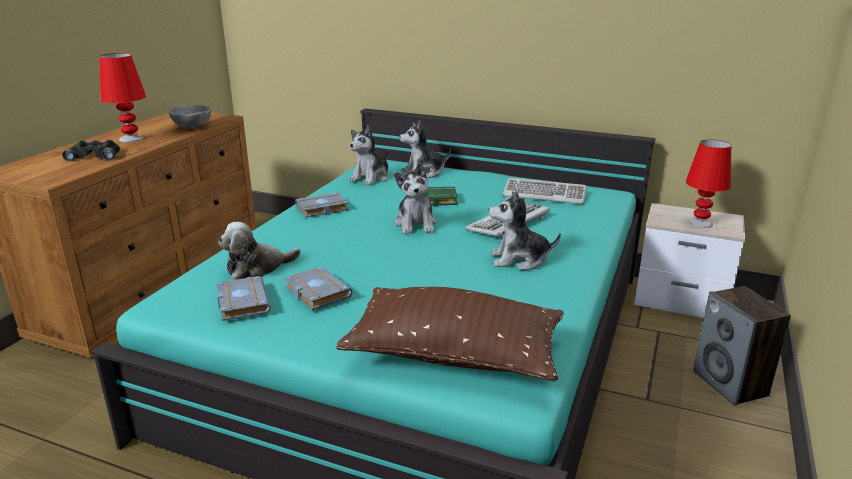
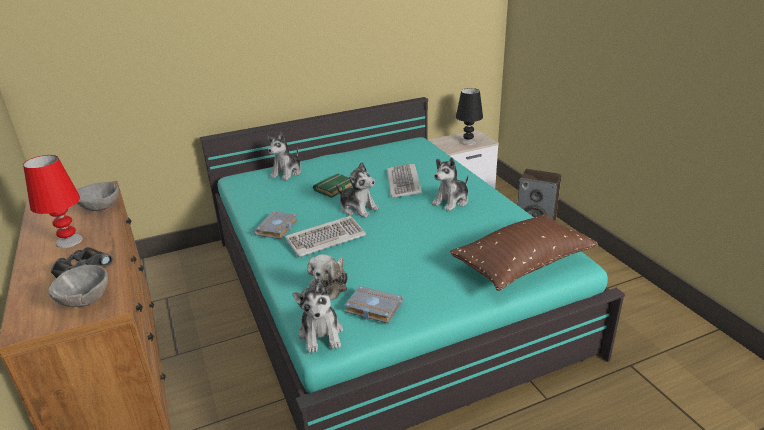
camera: 45 degrees left, 5 degrees up
grey book [284,266,353,310] -> none
plush toy [349,125,389,186] -> plush toy moved to [292,280,343,353]
keyboard [502,178,587,204] -> keyboard moved to [285,216,367,257]
red table lamp [686,140,731,228] -> black table lamp [456,88,483,145]
none -> grey bowl [49,265,108,307]

